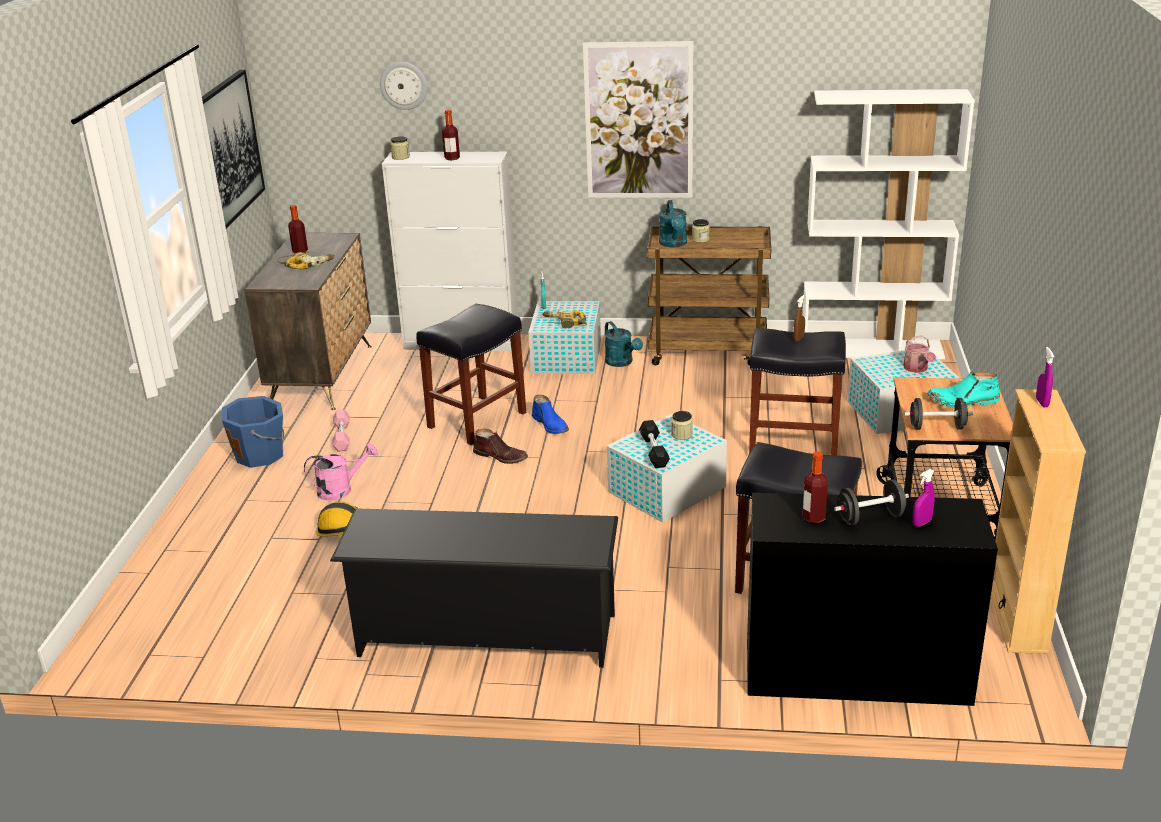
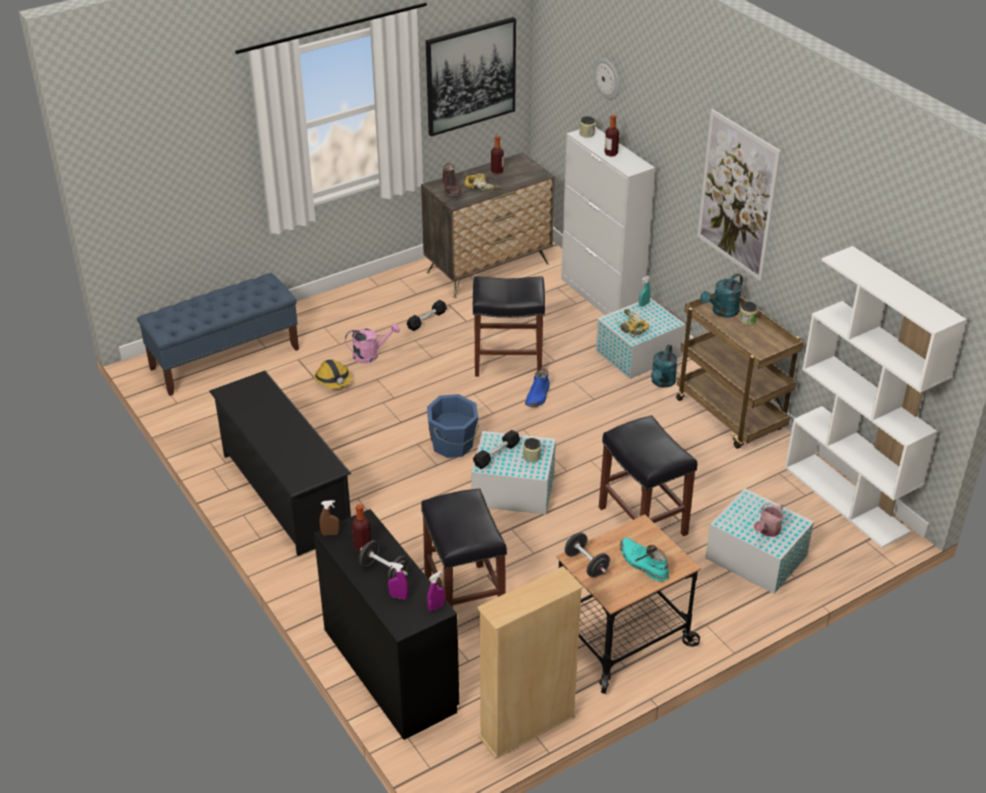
camera: 50 degrees right, 10 degrees up
blue bucket [222,396,284,468] -> blue bucket moved to [427,394,479,458]
pink watering can [304,443,378,501] -> pink watering can turned 45 degrees counterclockwise [345,323,400,363]
pink dumbbell [332,409,350,452] -> black dumbbell [407,300,447,331]
brown boot [473,429,528,464] -> brown boot moved to [443,163,461,197]
brown spray bottle [793,295,805,342] -> brown spray bottle moved to [319,500,340,536]
purple spray bottle [1036,347,1054,407] -> purple spray bottle moved to [427,571,445,612]
none -> blue bench [137,273,299,396]

